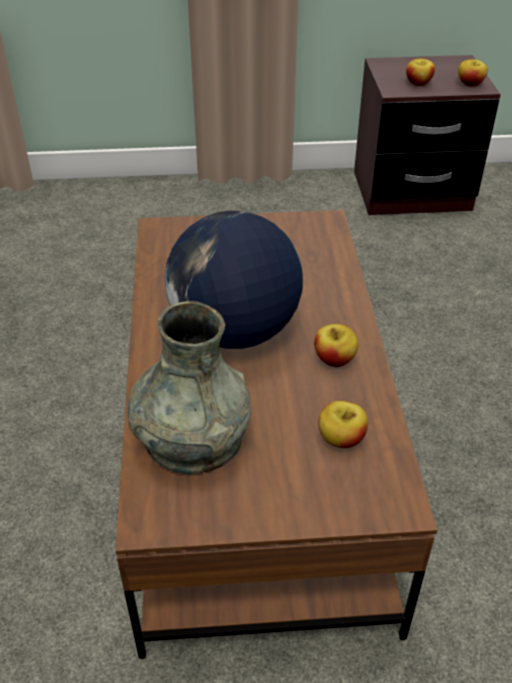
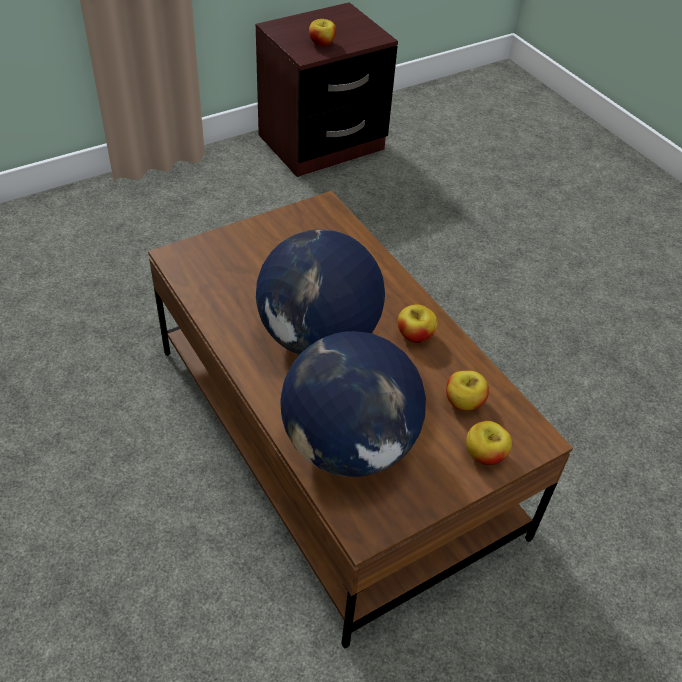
camera: 30 degrees left, 5 degrees up
grey vase [128,301,251,474] -> globe [280,331,426,477]
apple [458,59,488,87] -> apple moved to [466,421,512,465]

